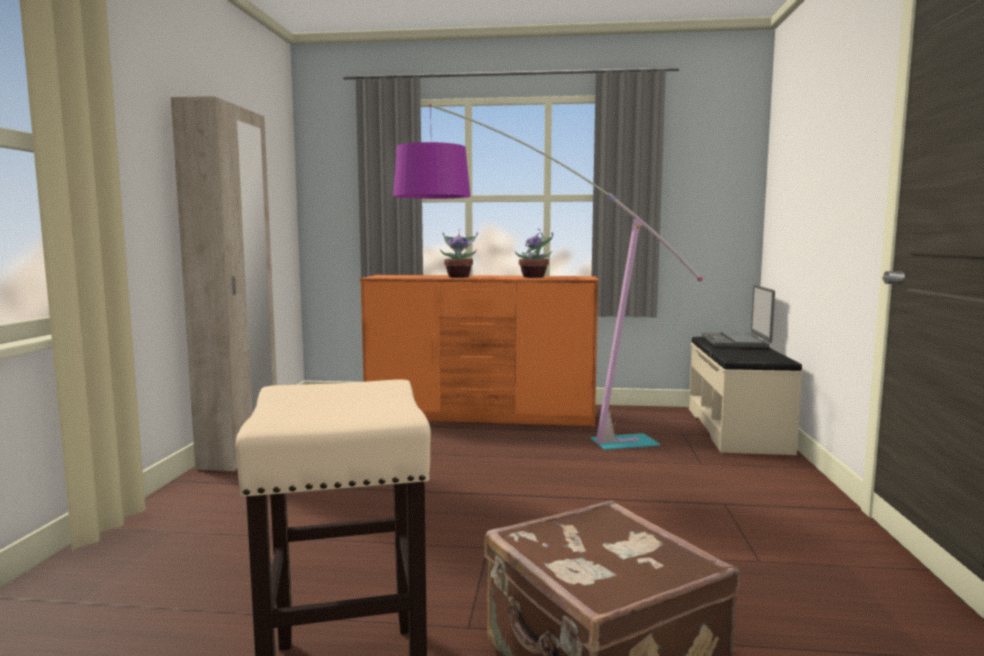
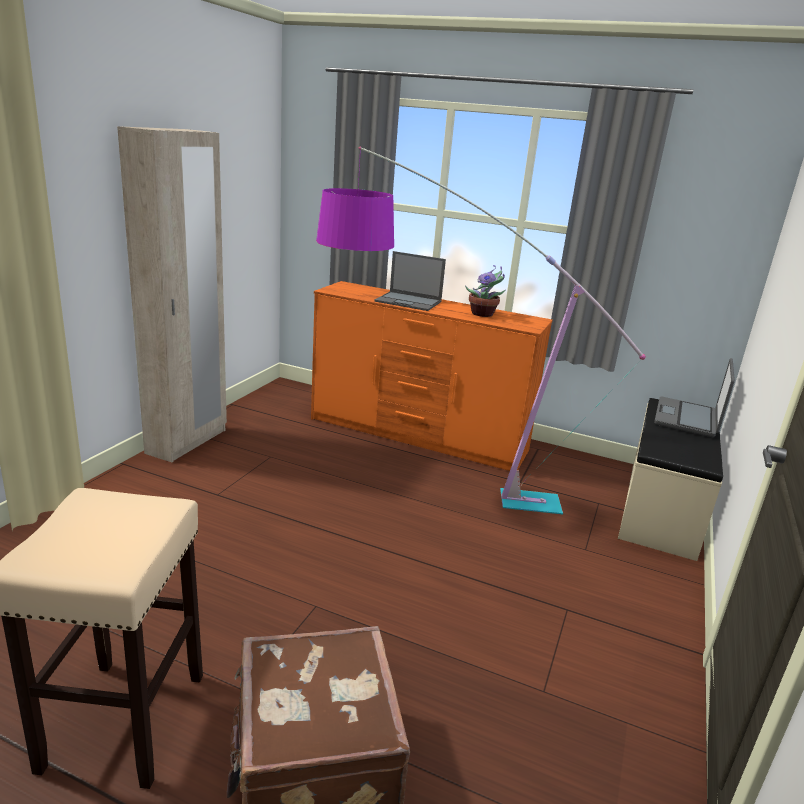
camera: 15 degrees right, 15 degrees up
potted plant [440,229,478,278] -> laptop [374,251,446,311]

